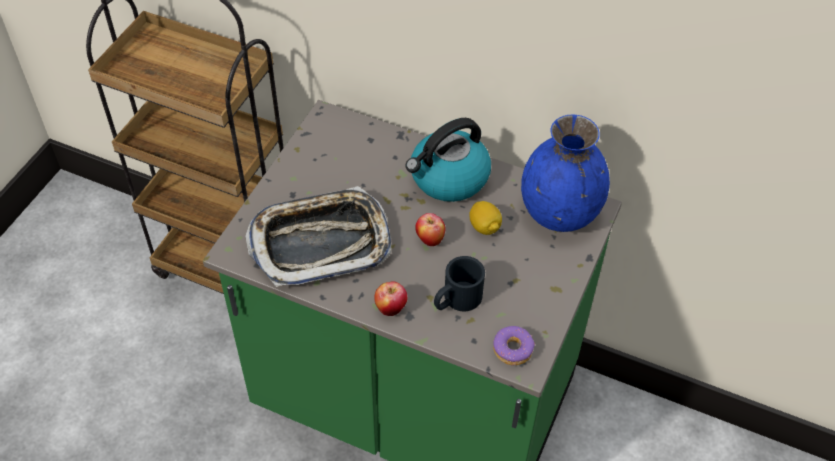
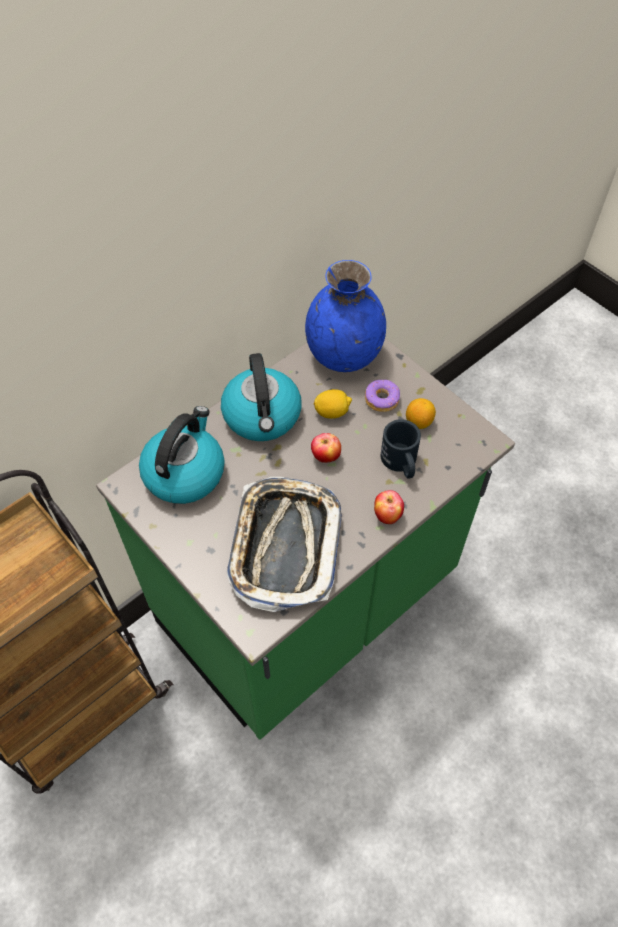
camera: 65 degrees left, 5 degrees up
donut [493,326,535,366] -> donut moved to [365,380,400,412]
none -> kettle [139,406,225,504]
none -> lemon [406,398,436,429]

